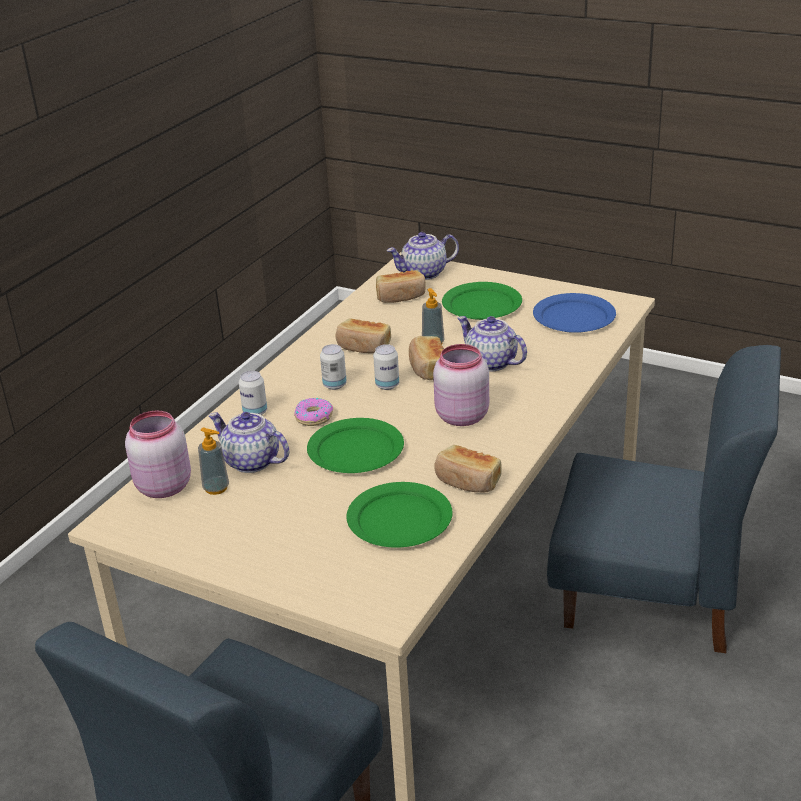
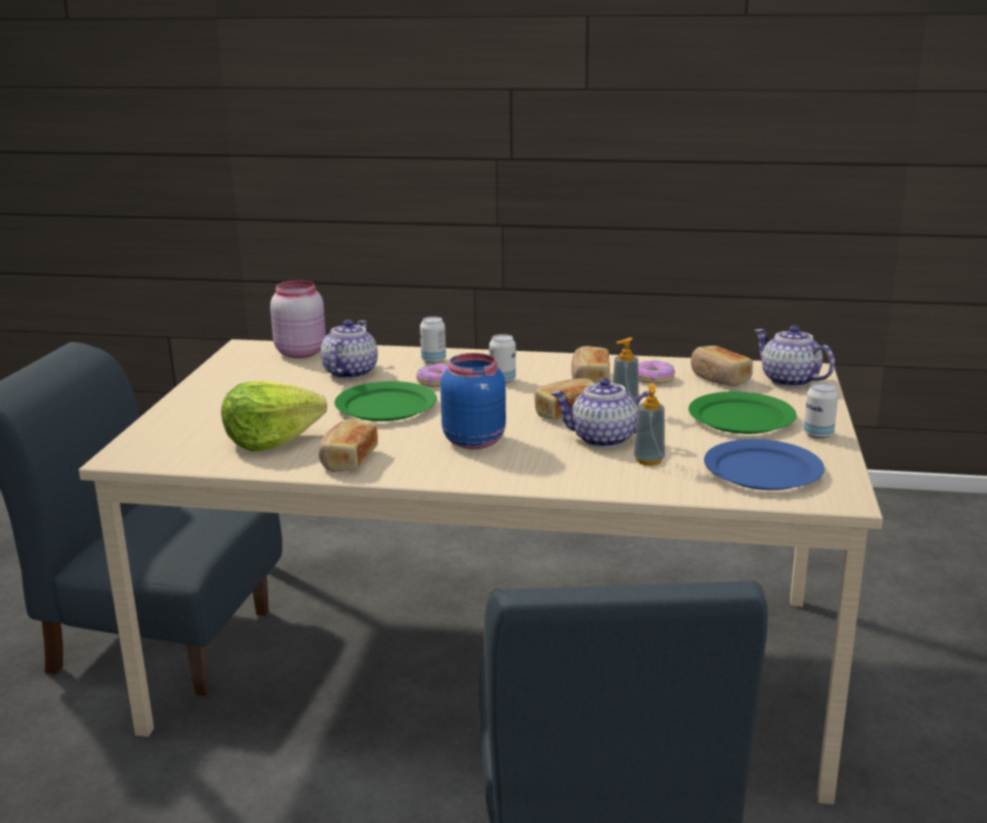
camera: 70 degrees right, 10 degrees down
soap dispenser [198,428,229,495] -> soap dispenser moved to [634,383,665,466]
green plate [347,482,453,548] -> lettuce [221,381,327,452]
can [373,344,399,390] -> can moved to [804,382,838,439]
pink jar [433,344,489,426] -> blue jar [440,353,506,449]
teapot [457,316,527,371] -> teapot turned 105 degrees counterclockwise [550,378,658,448]
none -> donut [638,360,675,384]

